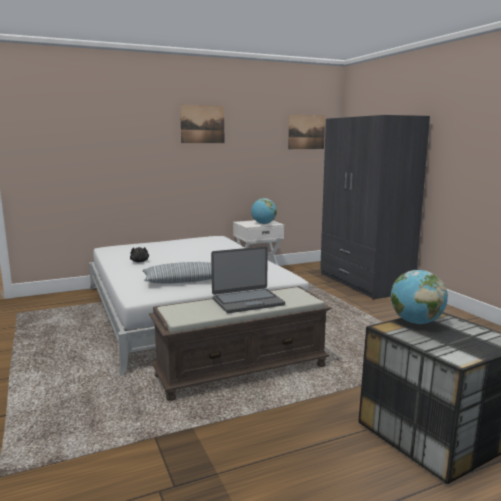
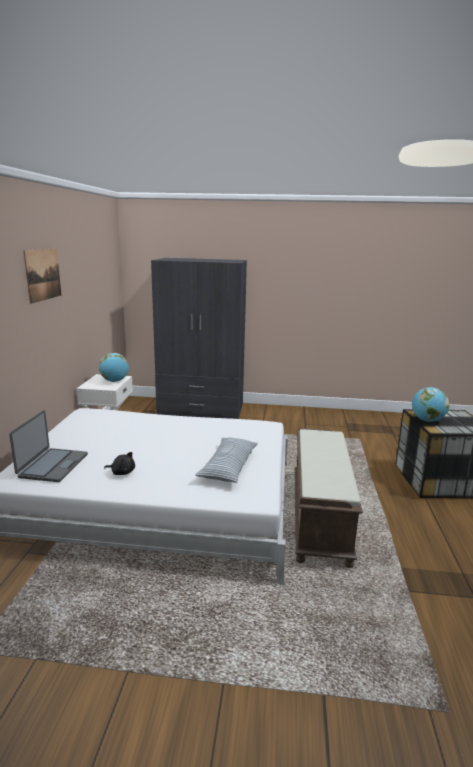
camera: 60 degrees left, 5 degrees up
laptop [211,246,285,313] -> laptop moved to [9,410,88,482]
picture [288,115,325,149] -> none

